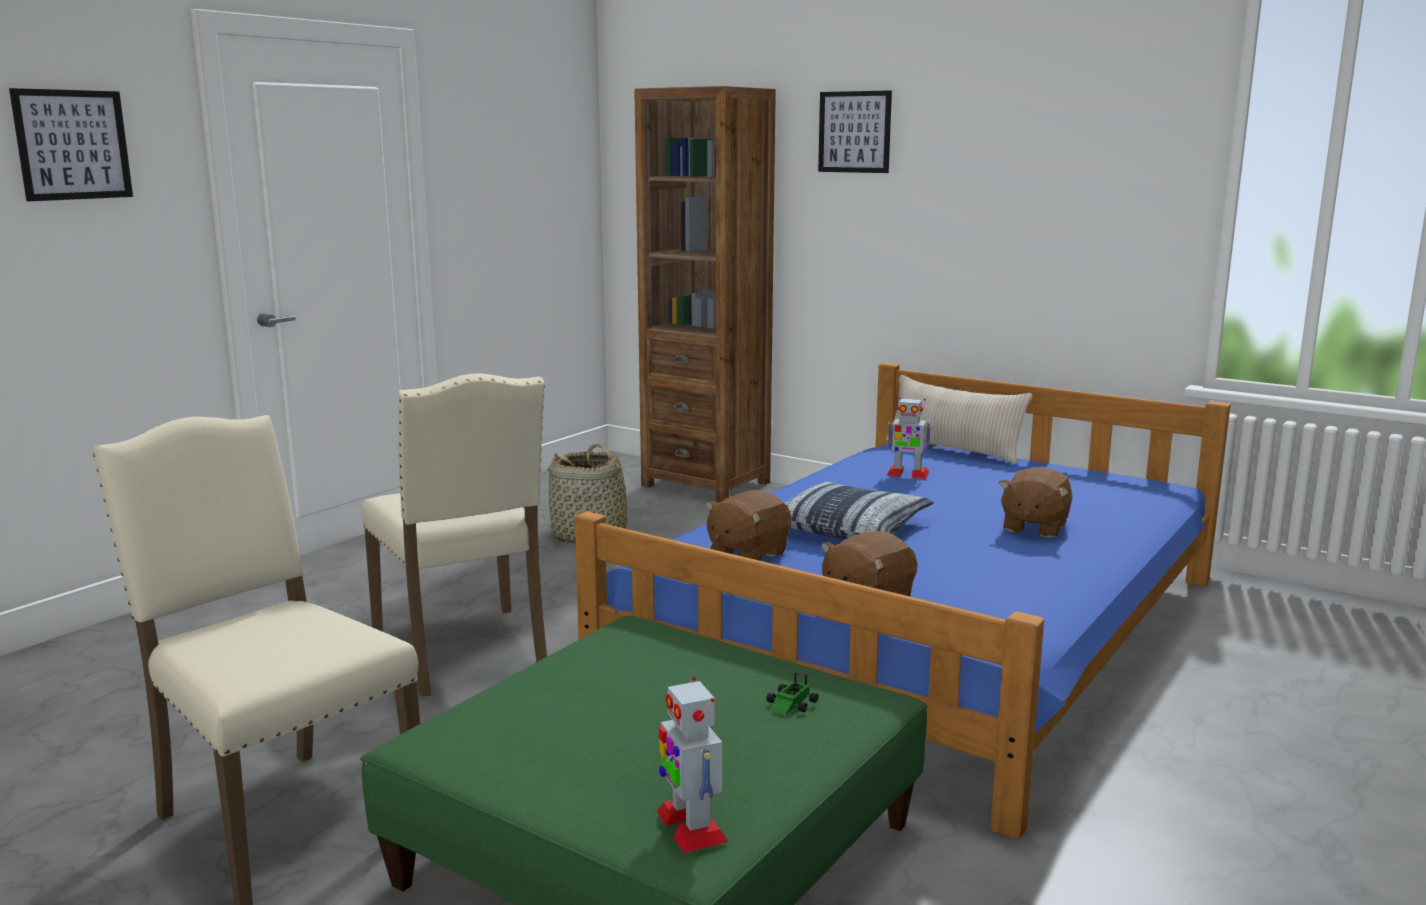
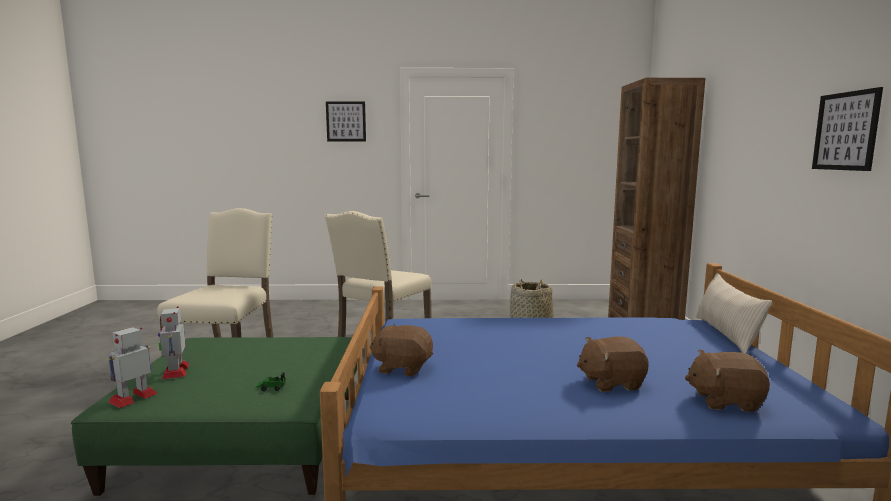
camera: 55 degrees right, 5 degrees down
brown plush toy [705,490,792,561] -> brown plush toy moved to [685,350,770,412]
pillow [785,482,934,539] -> none
picture [818,90,892,173] -> picture moved to [812,87,883,171]
toy robot [886,397,931,479] -> toy robot moved to [158,306,189,379]

